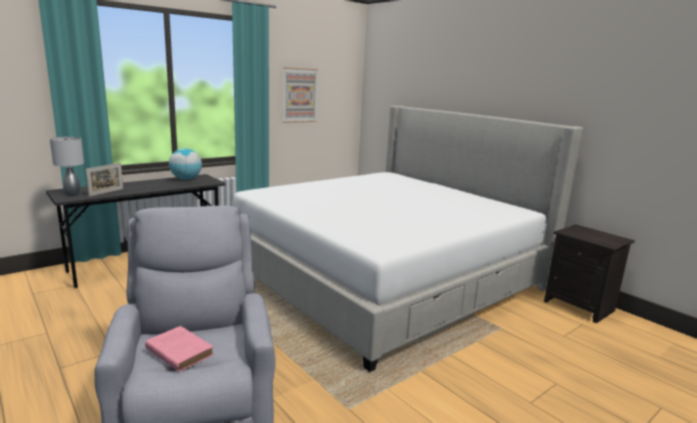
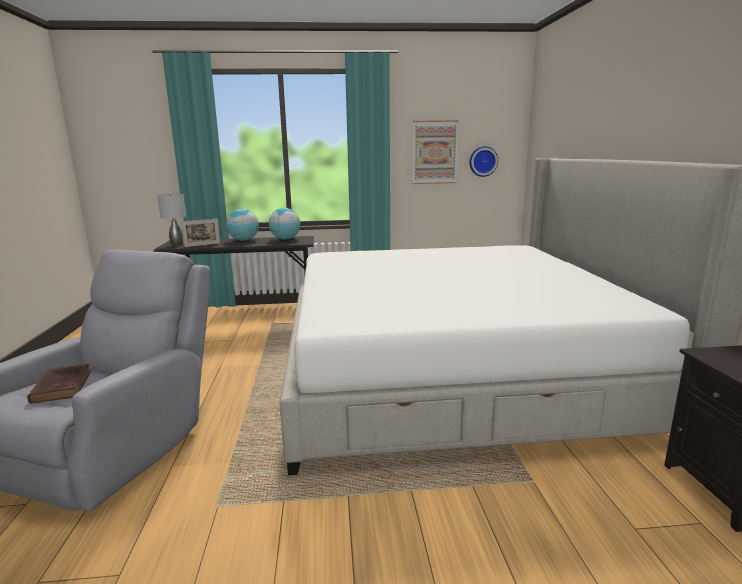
camera: 35 degrees right, 0 degrees up
pink book [145,326,214,372] -> brown book [27,364,91,404]
none -> globe [226,209,259,241]
none -> wall clock [469,146,498,177]

